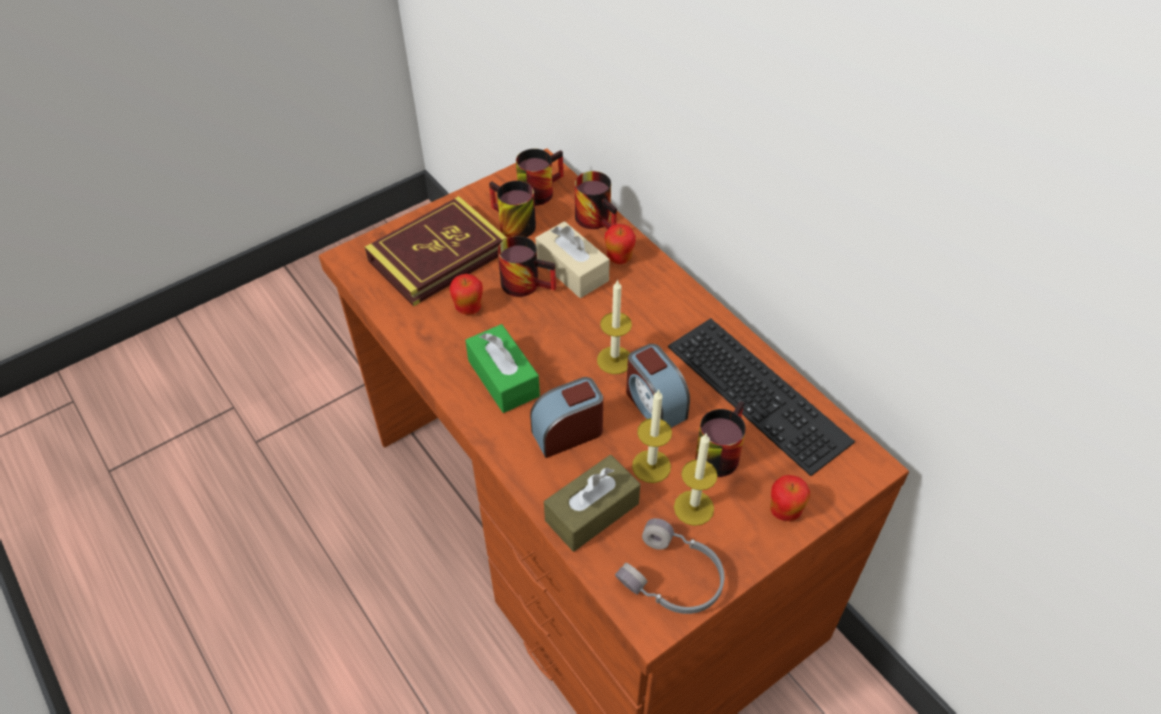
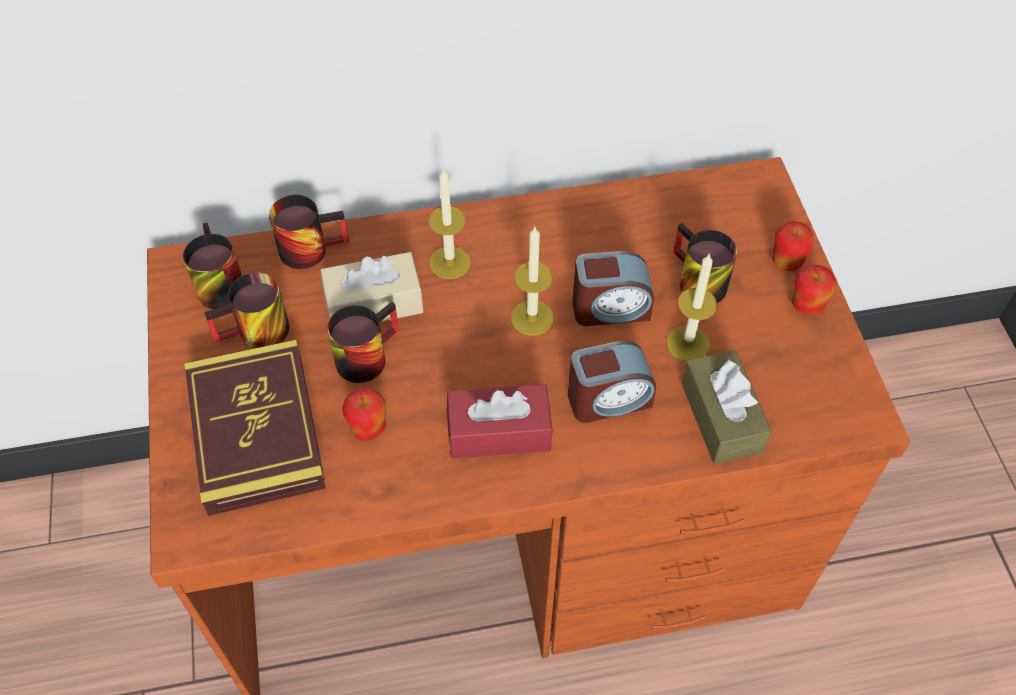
camera: 65 degrees left, 5 degrees up
green tissue box [465,324,540,413] -> red tissue box [447,384,553,458]
alarm clock [530,377,603,458] -> alarm clock turned 105 degrees counterclockwise [568,341,656,423]
apple [605,224,636,264] -> apple moved to [792,264,836,315]
grey headphones [615,518,724,614] -> none
keyboard [668,318,855,476] -> none
candle [674,434,718,526] -> candle moved to [429,168,471,279]

